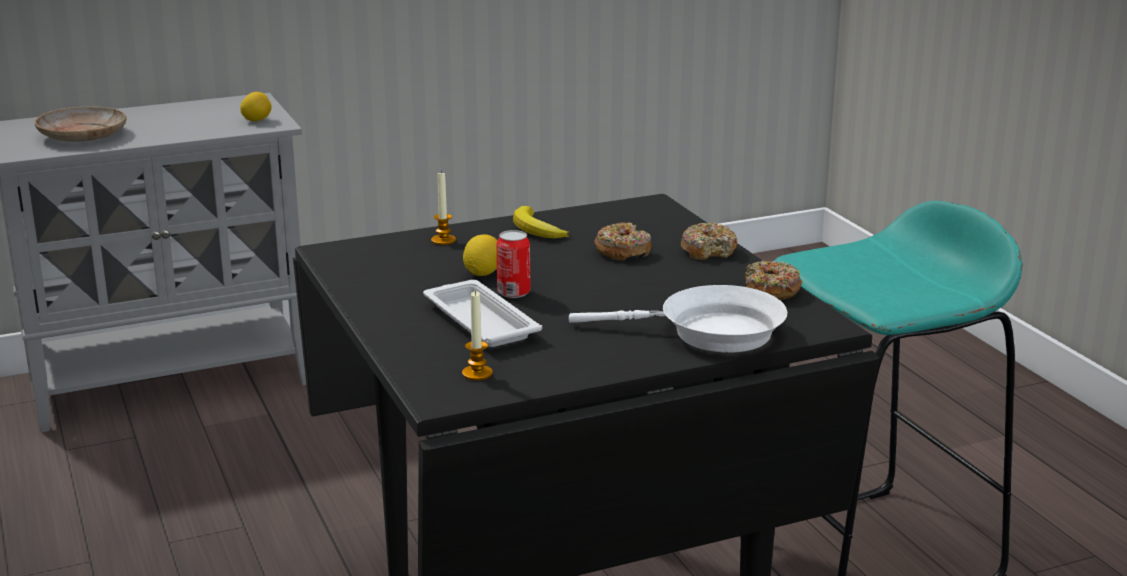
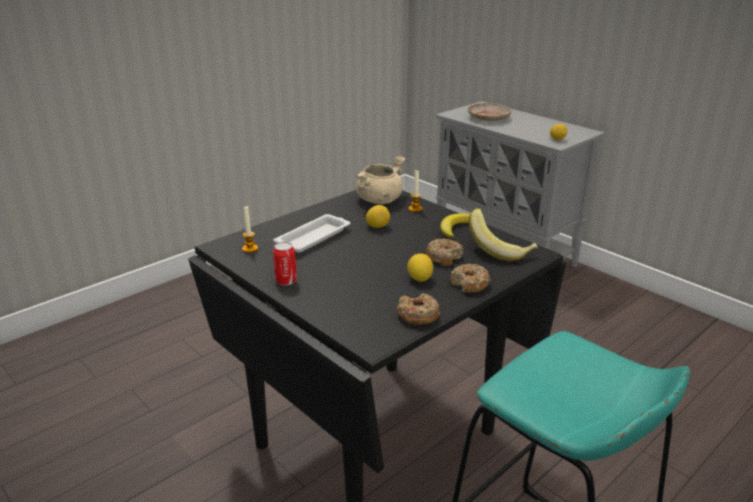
camera: 70 degrees right, 5 degrees up
can [497,230,531,298] -> can moved to [273,242,297,286]
white frying pan [569,285,787,353] -> none
none -> beige cooking pot [356,156,405,204]
none -> lemon [407,253,433,282]
none -> banana [469,209,538,261]

